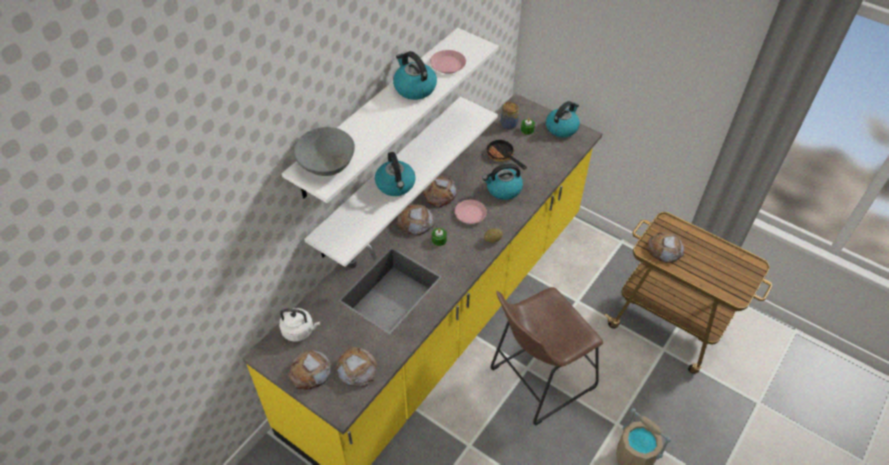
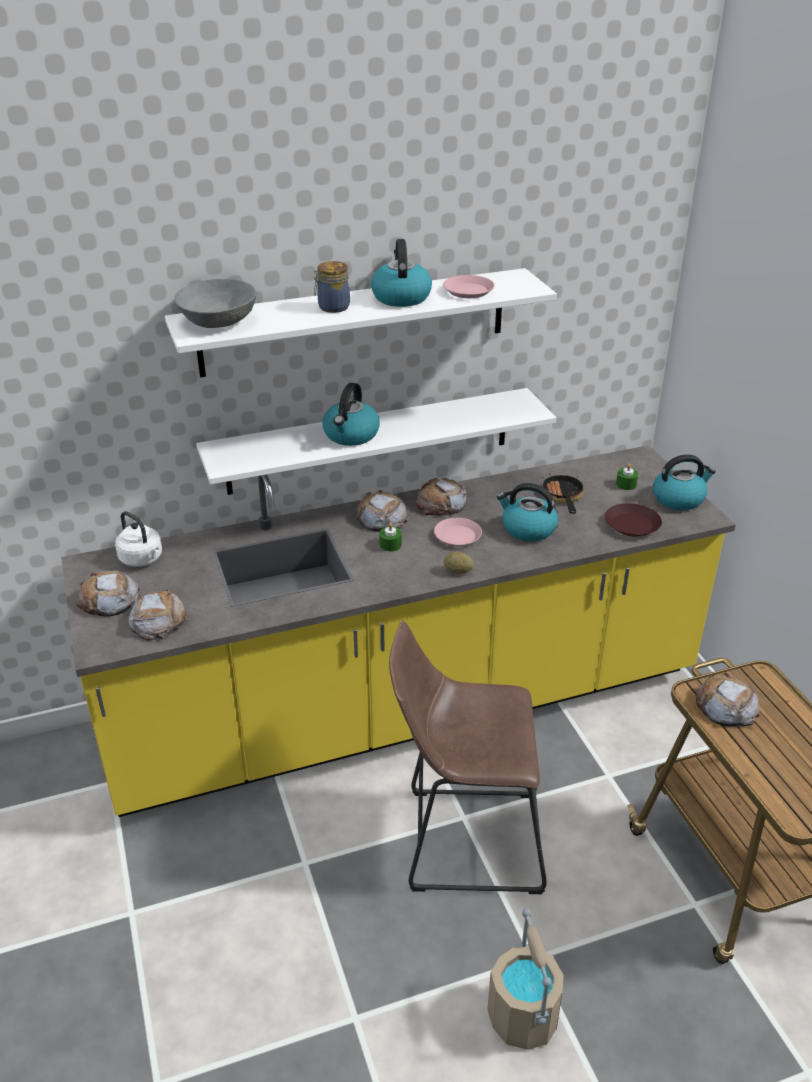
camera: 35 degrees right, 15 degrees down
jar [501,102,519,129] -> jar moved to [314,261,350,313]
none -> brown plate [605,503,662,537]

